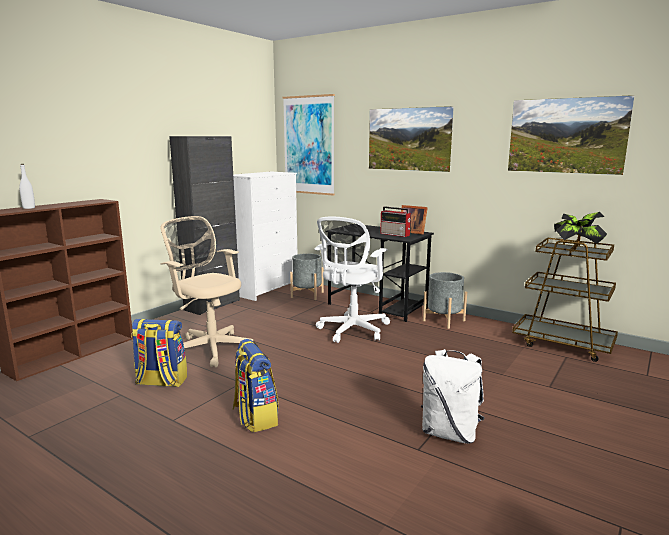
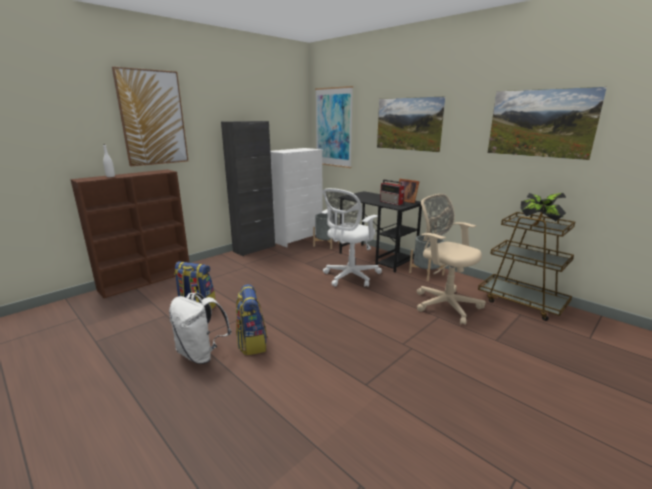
camera: 10 degrees right, 5 degrees up
beige office chair [160,216,253,368] -> beige office chair moved to [417,194,486,325]
white backpack [421,349,485,444] -> white backpack moved to [169,292,231,364]
none -> picture [112,67,188,166]

